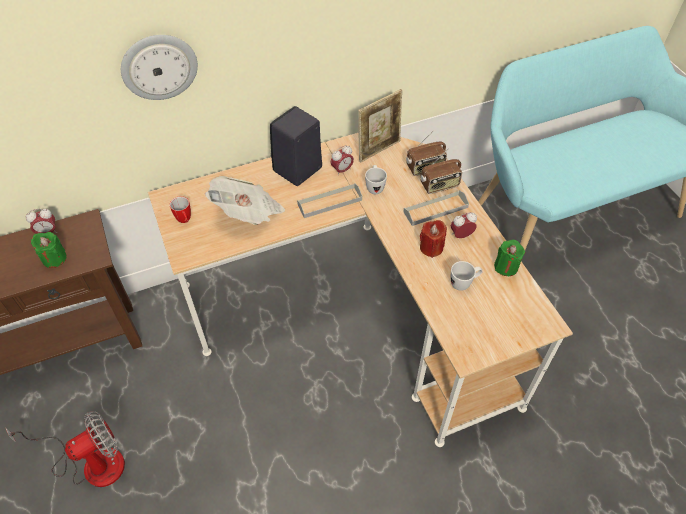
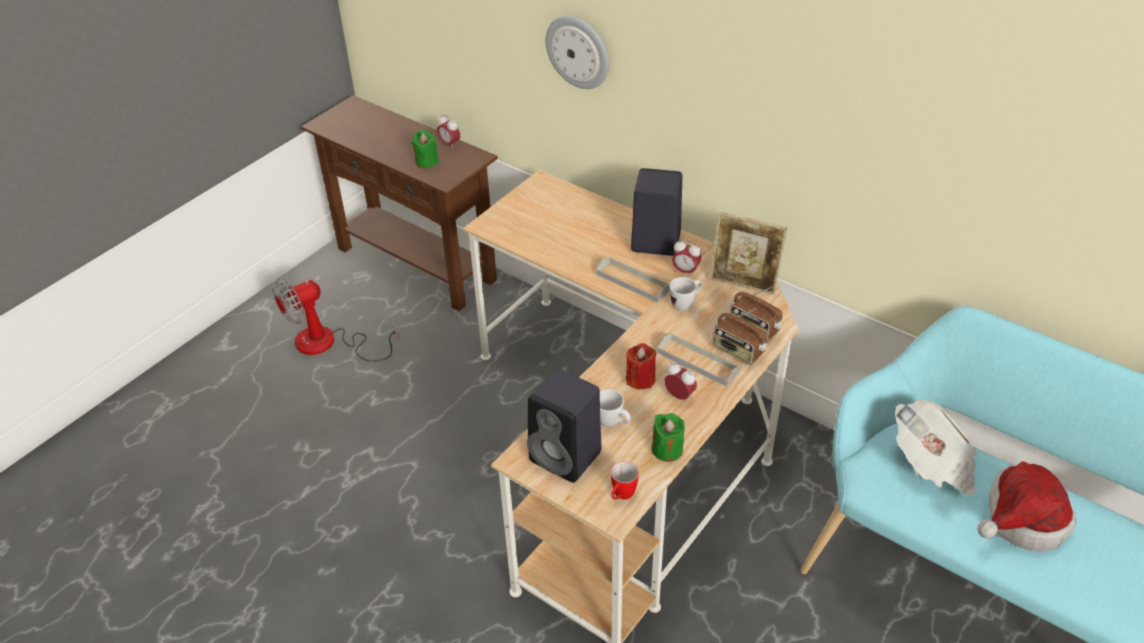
camera: 60 degrees right, 10 degrees down
fan [5,411,125,487] -> fan turned 120 degrees clockwise [272,278,399,362]
mug [170,196,191,223] -> mug moved to [611,462,639,500]
newspaper [205,176,285,225] -> newspaper moved to [895,400,977,495]
none -> black speaker [527,368,602,483]
none -> hat [977,461,1077,551]

